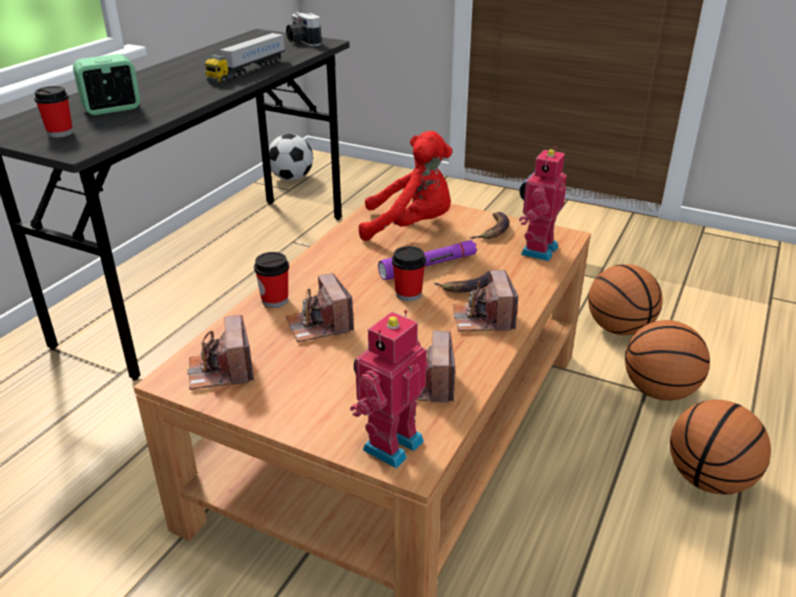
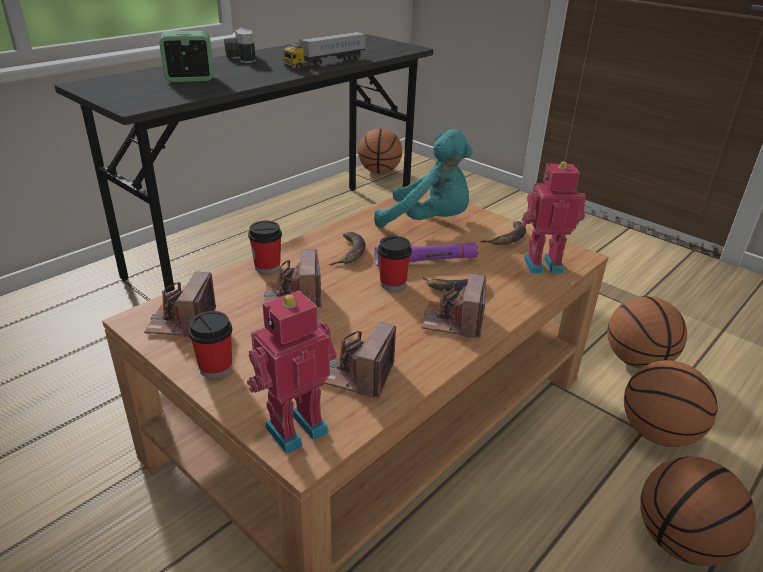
camera: 15 degrees right, 0 degrees up
cup [34,86,73,138] -> cup moved to [188,311,232,379]
football [269,134,313,181] -> basketball [358,128,402,174]
camera [286,12,322,46] -> camera moved to [224,28,256,63]
red plush toy [359,131,453,241] -> turquoise plush toy [374,129,473,228]
toy robot [519,147,567,261] -> toy robot turned 45 degrees clockwise [522,162,586,274]
none -> banana [329,232,366,266]

